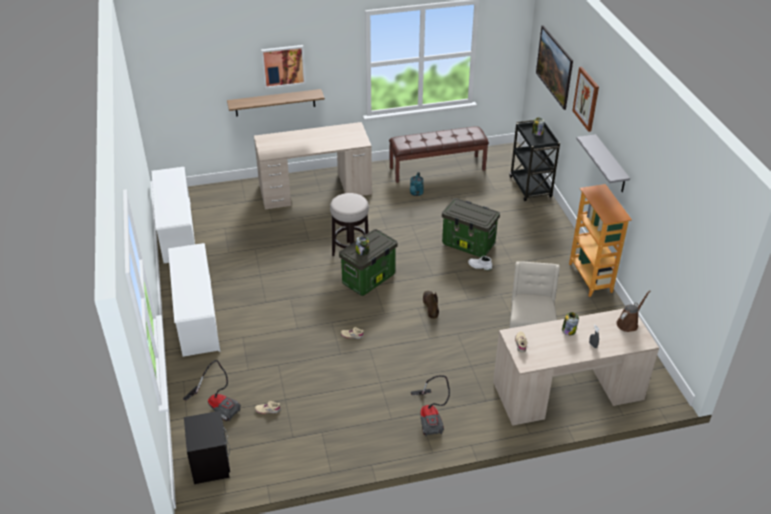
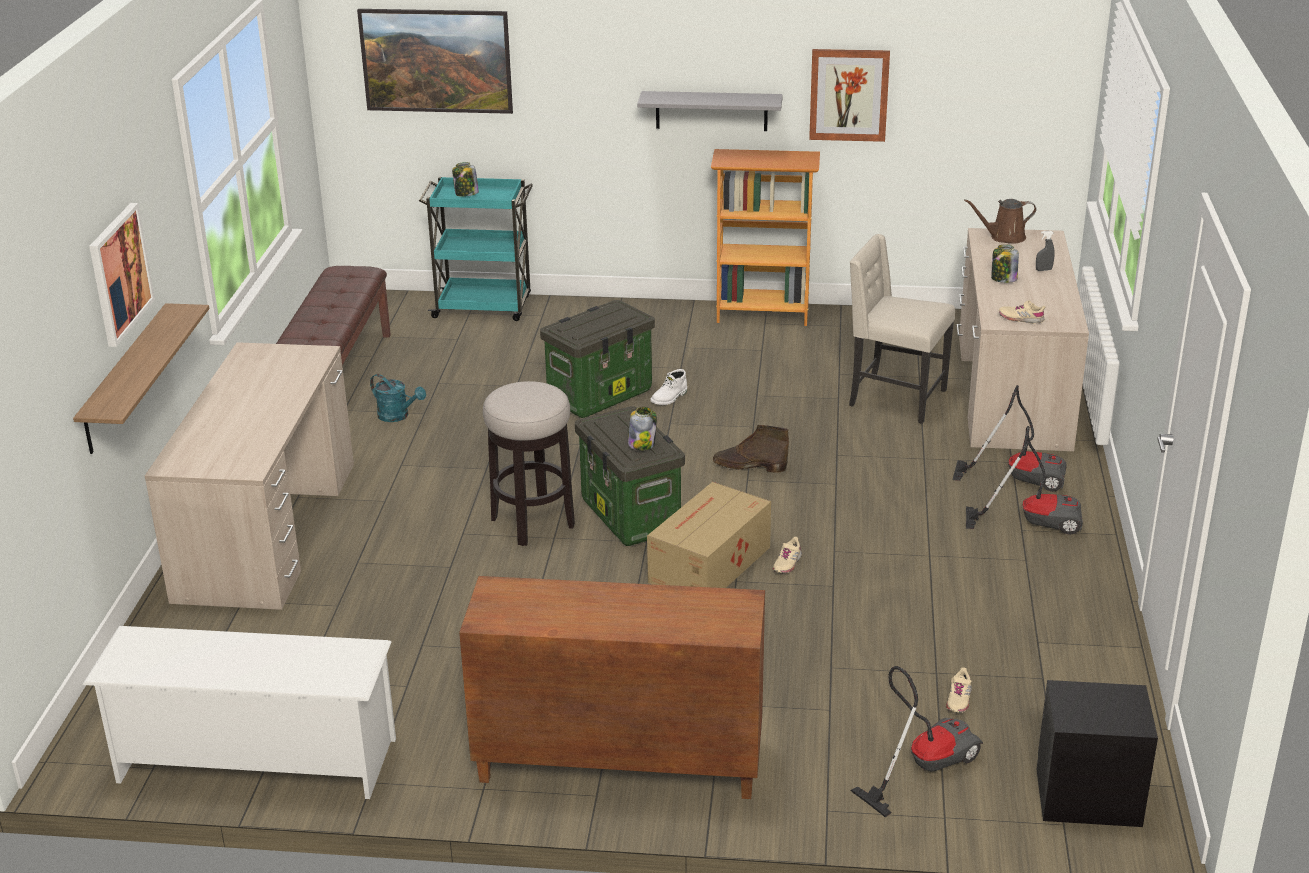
camera: 70 degrees left, 10 degrees down
white shoe rack [168,243,220,357] -> brown cabinet [459,576,765,799]
black cart [509,120,560,201] -> turquoise cart [419,177,533,321]
picture [572,67,599,132] -> picture moved to [809,49,890,142]
brown watering can [616,290,650,332] -> brown watering can turned 75 degrees counterclockwise [964,199,1037,244]
none -> cardboard box [647,482,771,588]
none -> vacuum cleaner [953,385,1067,492]

